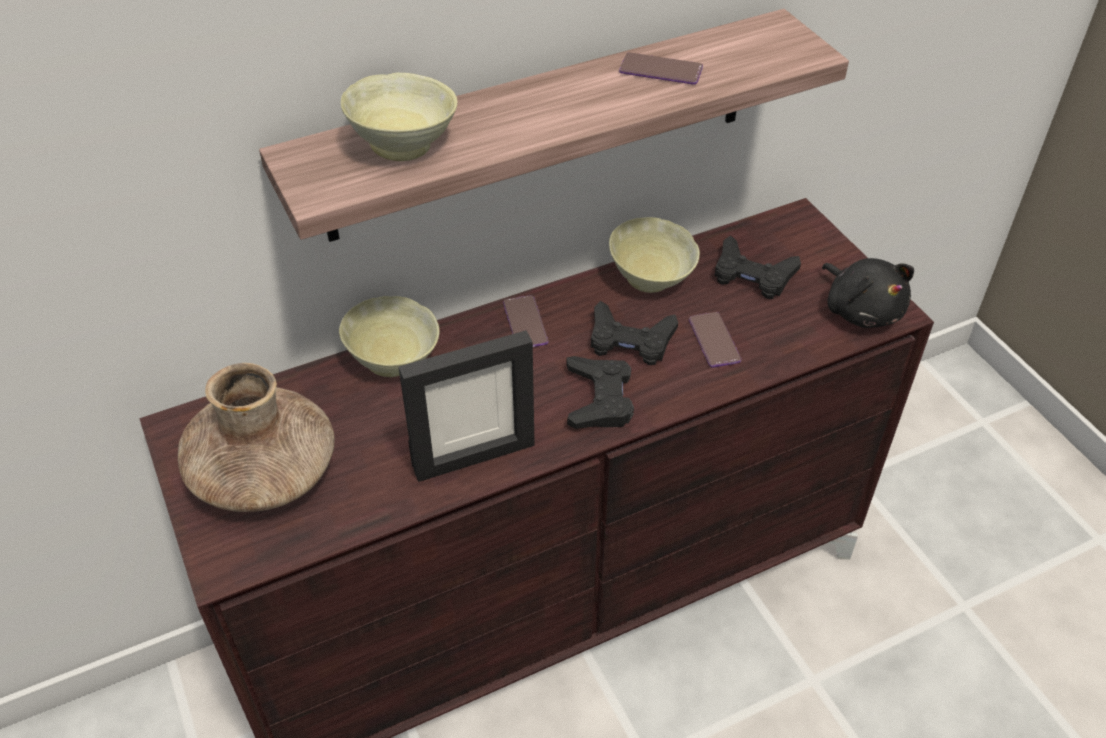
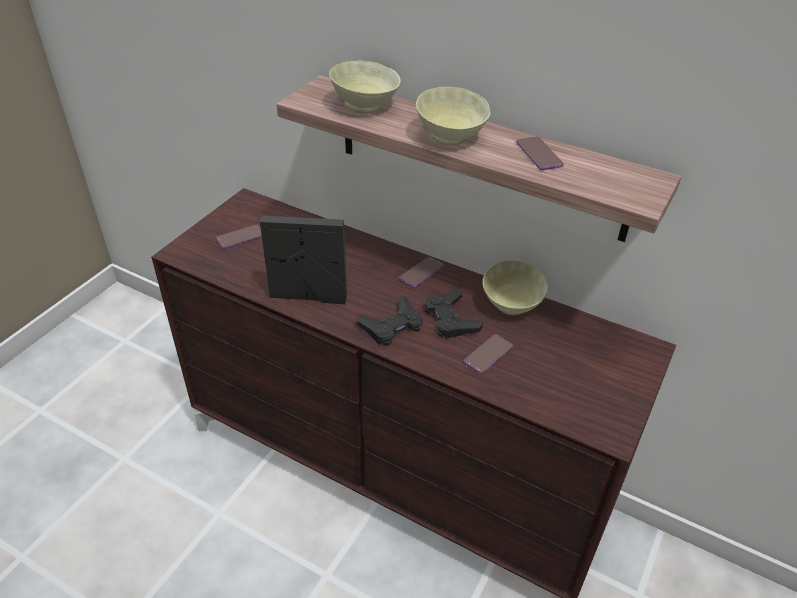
camera: 55 degrees right, 5 degrees down
brown vase [178,363,335,512] -> phone [216,225,262,249]
beige bowl [339,296,440,377] -> beige bowl moved to [416,87,491,146]
picture frame [399,331,535,482] -> picture frame turned 150 degrees clockwise [260,216,347,304]
black game controller [714,235,801,299] -> none
black plush toy [822,258,914,328] -> none

